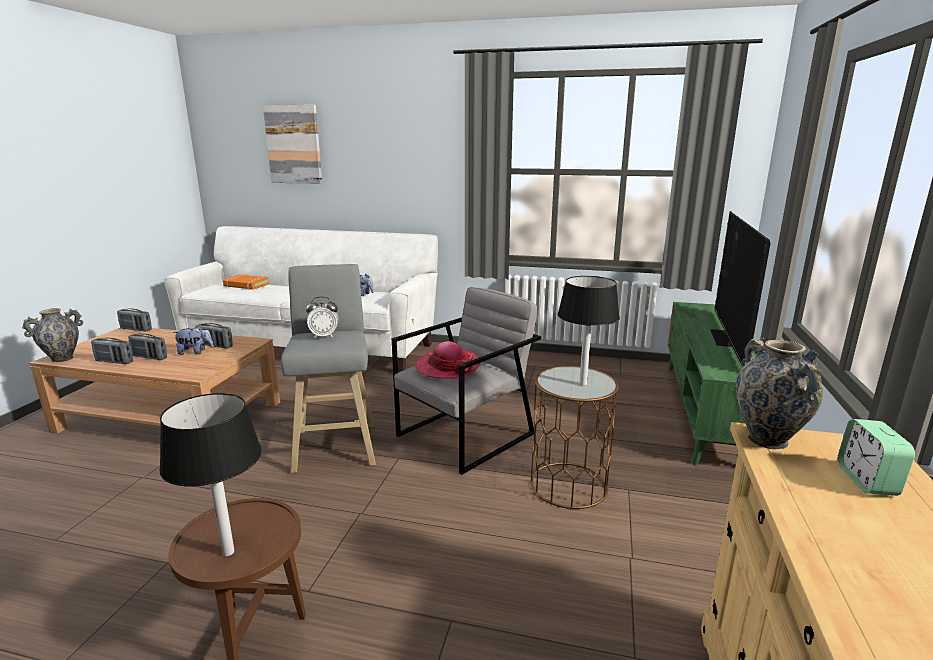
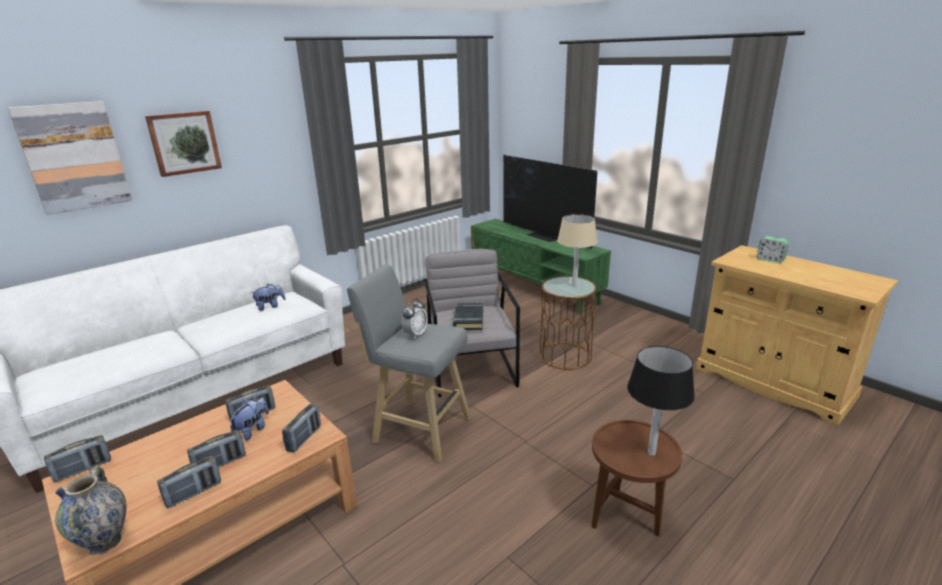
camera: 55 degrees left, 5 degrees up
orange book [223,274,269,290] -> none
hat [415,341,481,379] -> black book [453,303,483,330]
black table lamp [558,276,620,386] -> beige table lamp [557,214,597,287]
vase [736,338,823,450] -> none
none -> picture [145,111,222,177]
none -> radio [282,404,321,453]

